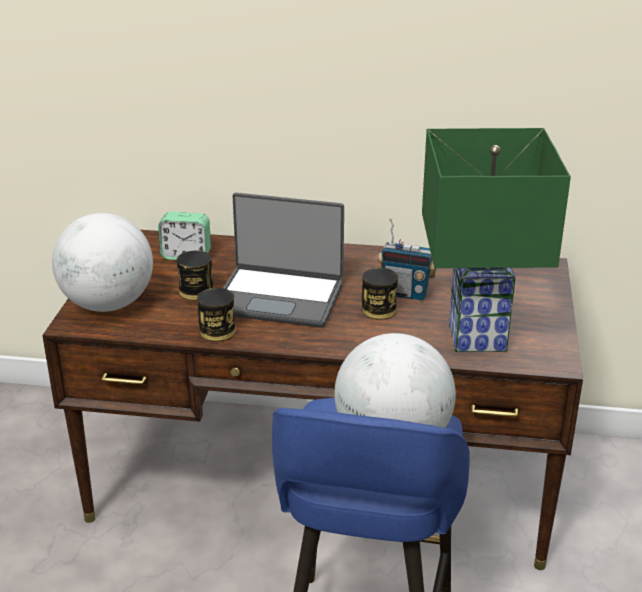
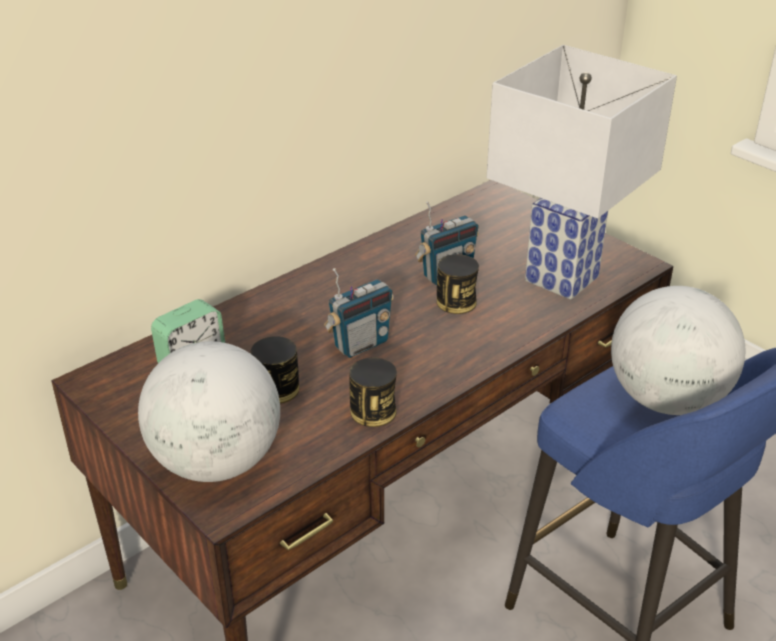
camera: 50 degrees left, 5 degrees up
laptop [223,193,344,328] -> radio [324,268,394,358]
green table lamp [422,128,571,352] -> white table lamp [487,45,677,299]

